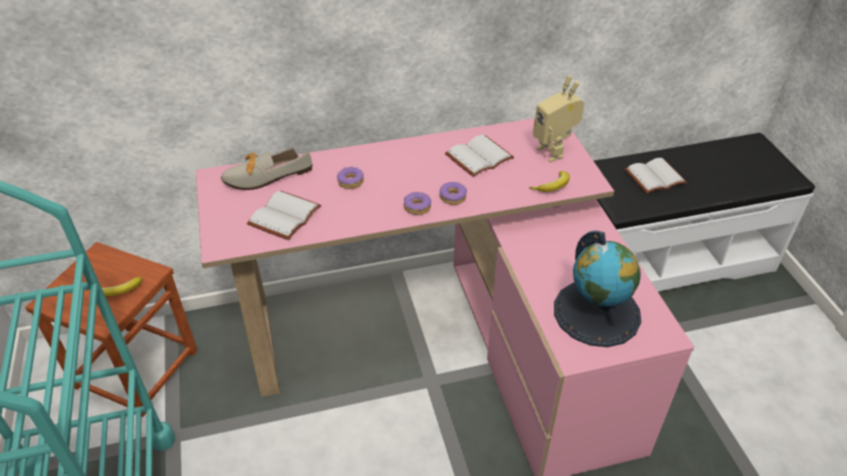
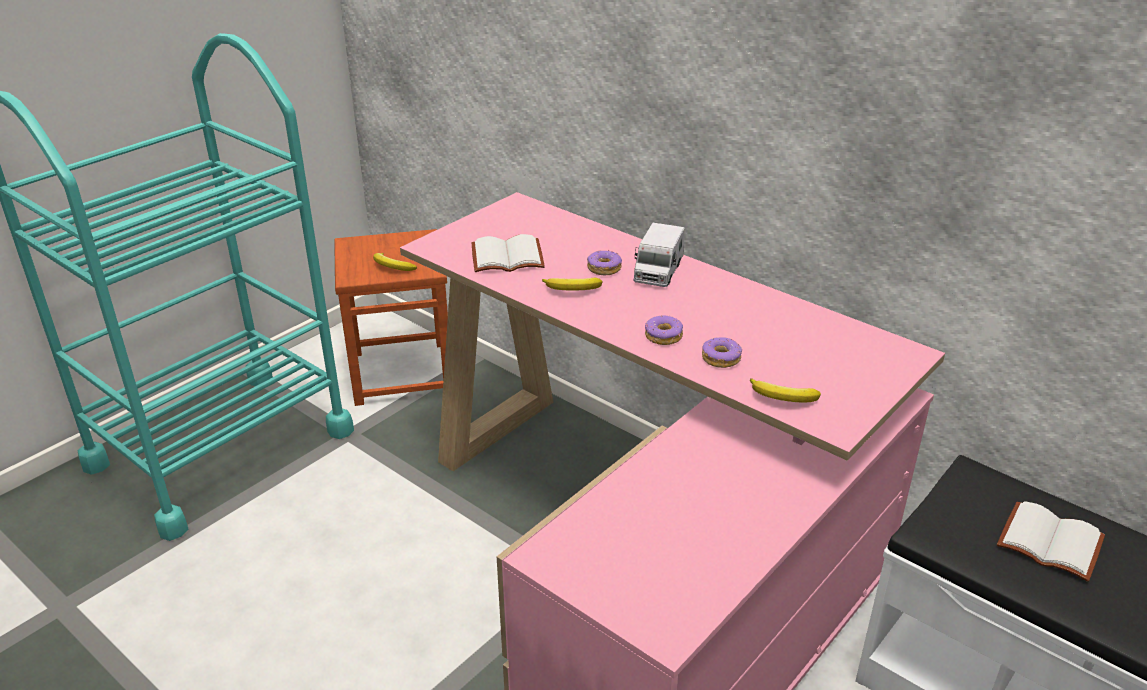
camera: 55 degrees right, 10 degrees down
shoe [221,148,313,190] -> none
donut [404,192,431,215] -> donut moved to [702,337,743,368]
white book [445,135,514,177] -> none
toy robot [533,75,585,162] -> none
globe [554,230,641,347] -> none
none -> banana [542,278,602,291]
none -> toy truck [633,223,685,287]

